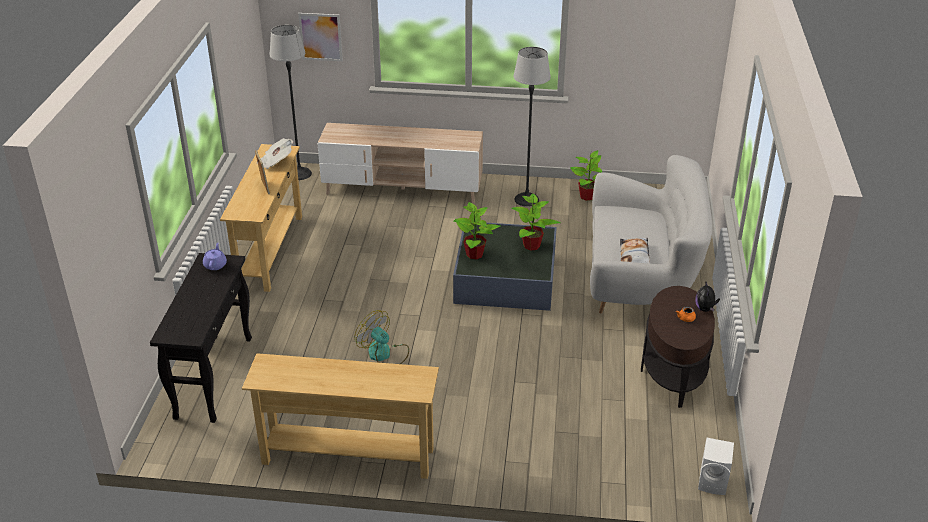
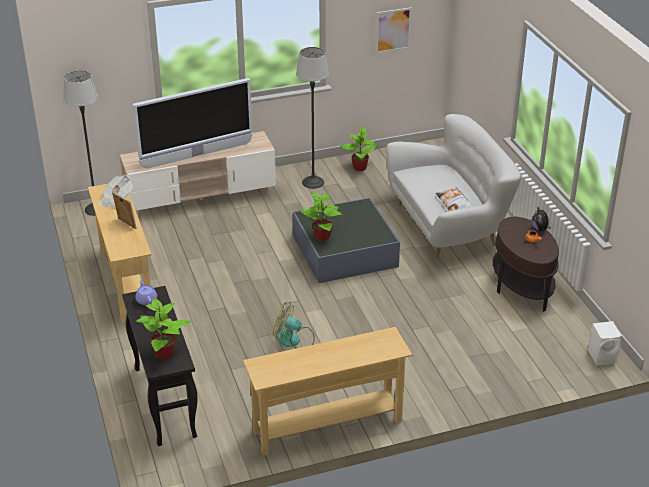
camera: 25 degrees left, 0 degrees up
picture [298,13,343,61] -> picture moved to [376,8,412,53]
potted plant [512,193,560,251] -> potted plant moved to [136,298,191,360]
none -> television [133,78,252,168]

